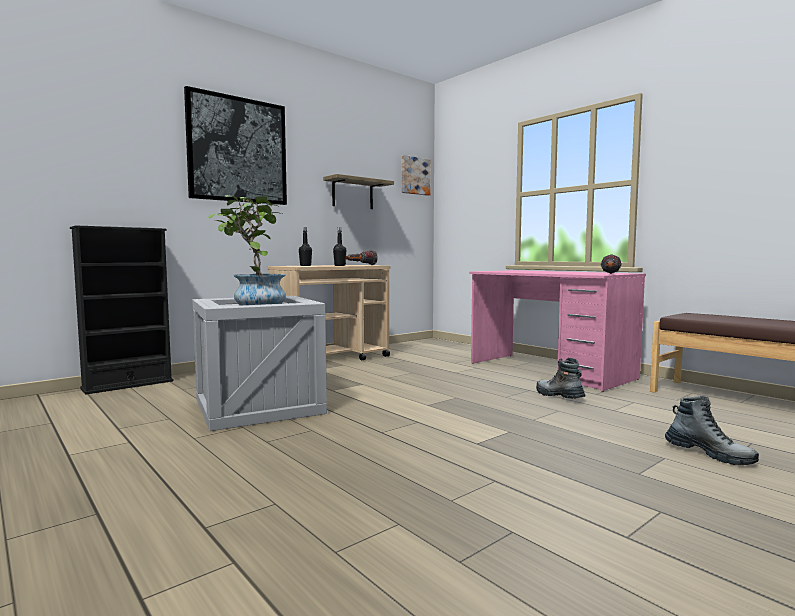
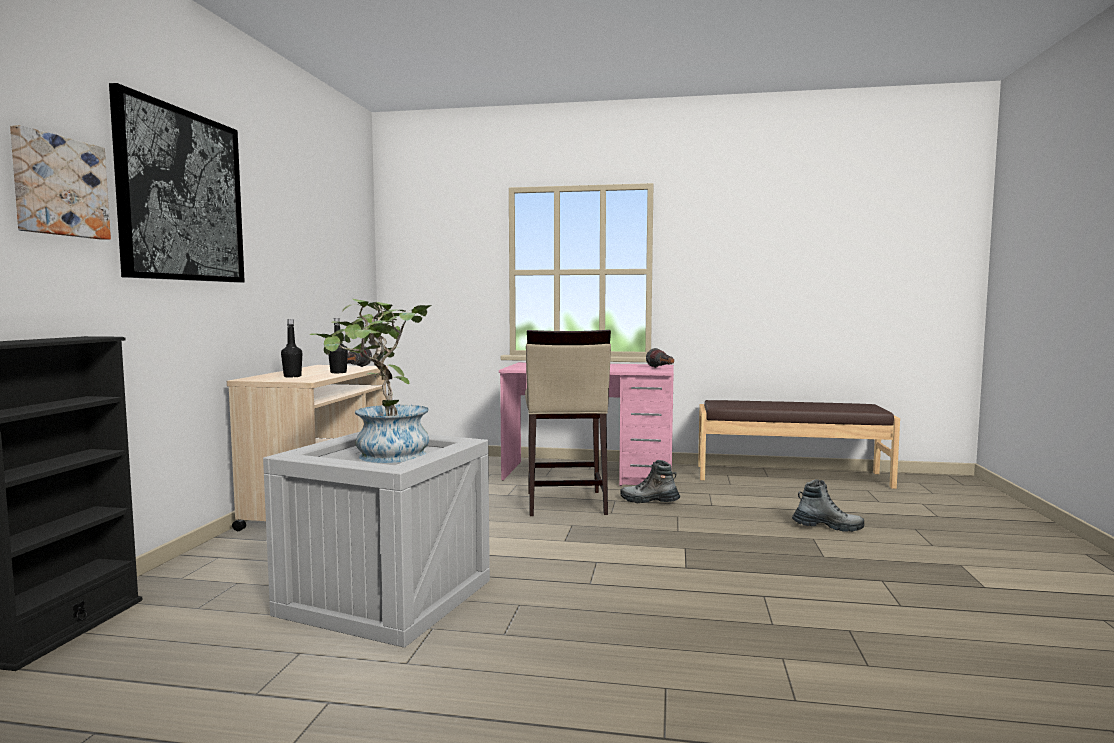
camera: 40 degrees left, 0 degrees up
shelf [323,174,394,209] -> none
picture [402,155,431,196] -> picture moved to [10,125,111,240]
none -> beige stool [525,330,611,516]

